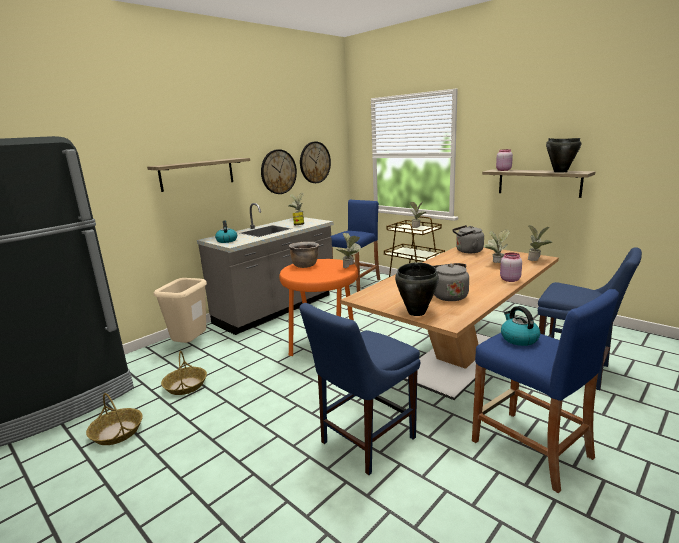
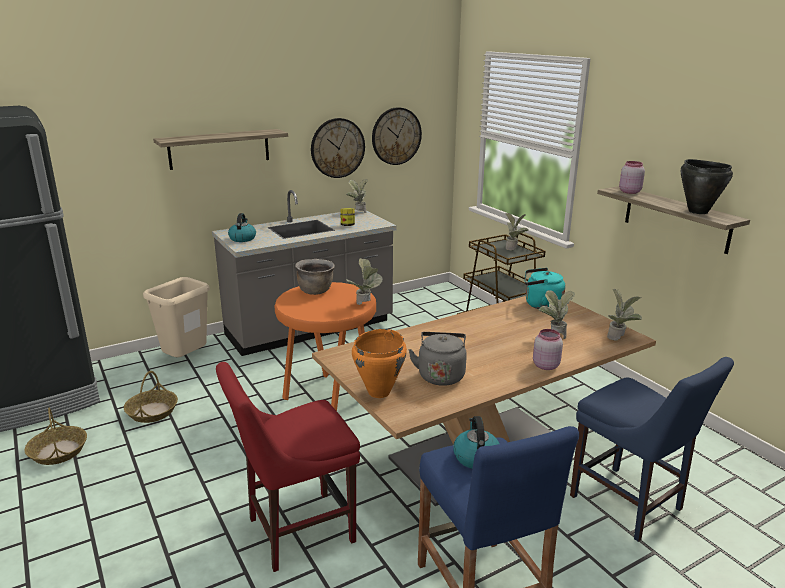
camera: 15 degrees right, 5 degrees up
blue chair [300,303,420,475] -> red chair [216,362,360,572]
blue stool [330,200,381,292] -> none
black cooking pot [395,262,439,316] -> orange cooking pot [352,329,407,398]
grey kettle [453,225,484,253] -> turquoise kettle [525,268,565,309]

